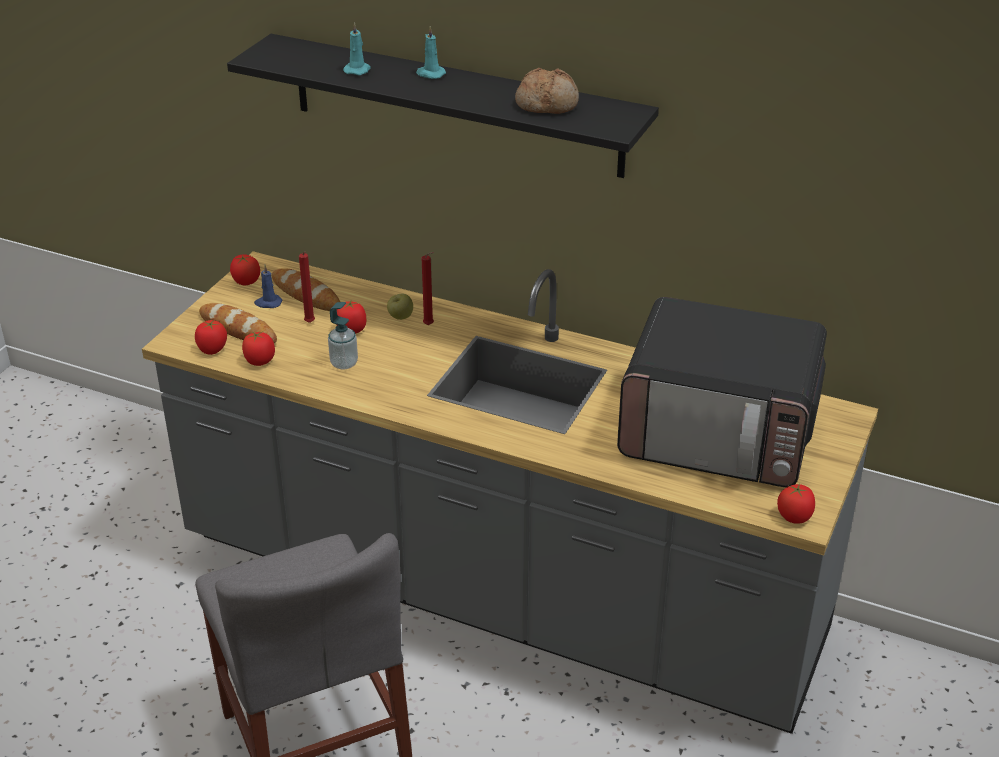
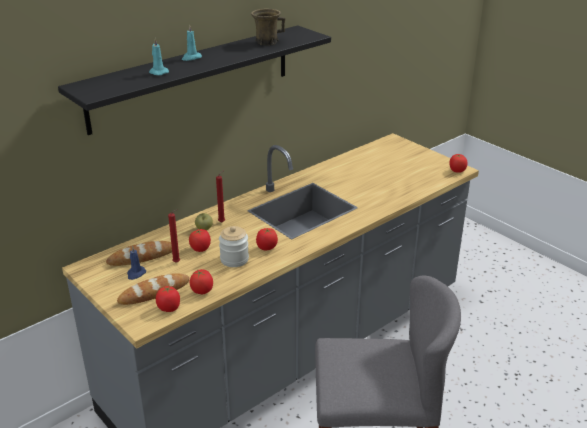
camera: 65 degrees left, 5 degrees down
tomato [230,254,260,285] -> tomato moved to [256,228,278,250]
soap dispenser [328,302,358,370] -> jar [219,226,249,267]
bread [515,68,579,114] -> brown mug [251,9,286,45]
microwave [617,297,827,487] -> none

